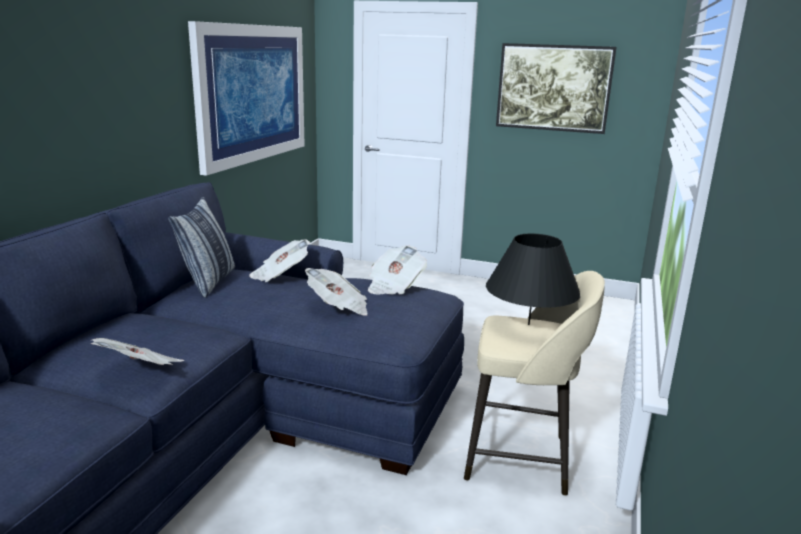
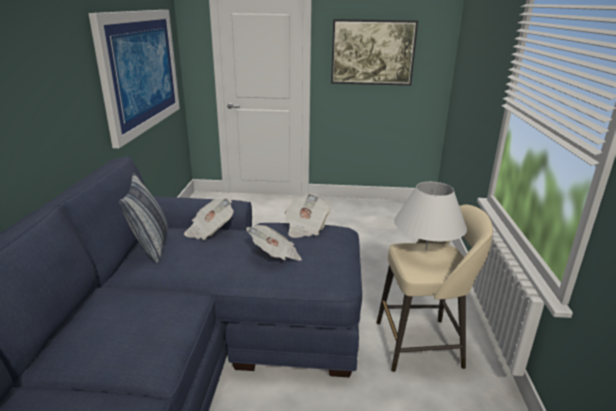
camera: 15 degrees left, 5 degrees up
newspaper [91,338,184,365] -> none
black table lamp [486,233,580,325] -> white table lamp [394,182,467,250]

